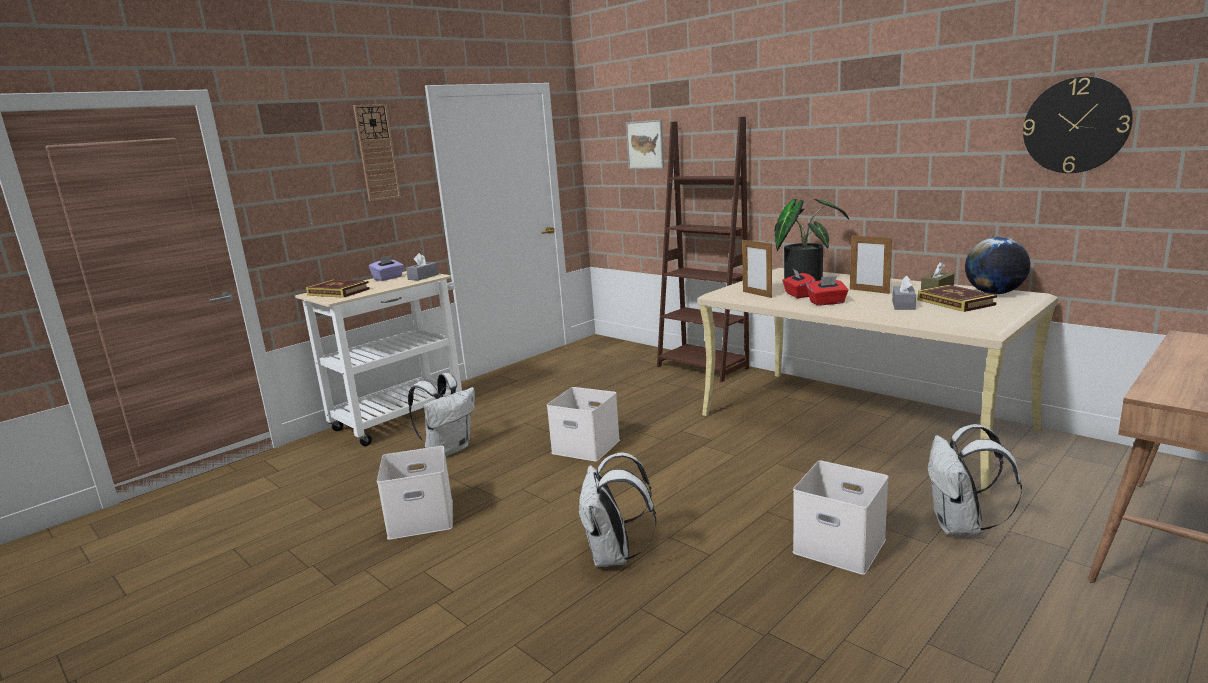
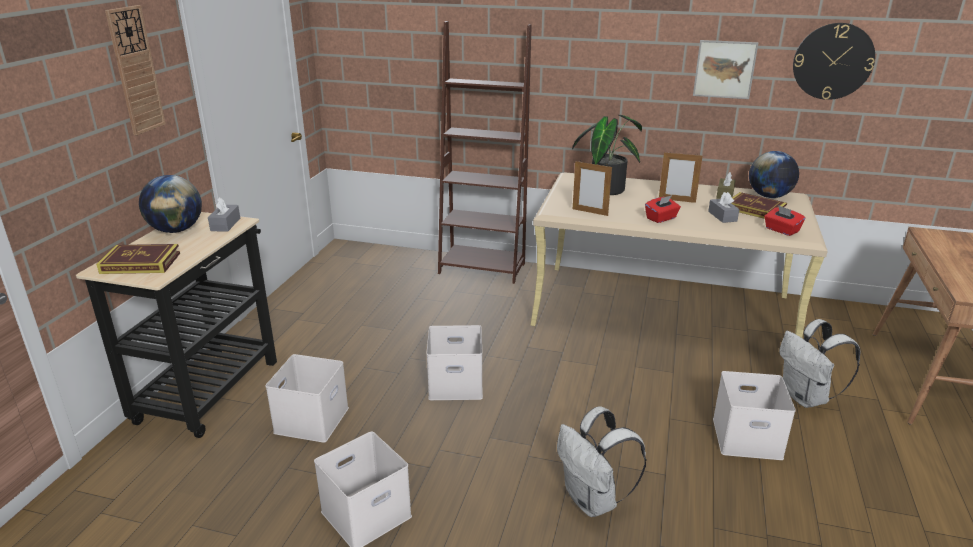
camera: 30 degrees left, 10 degrees up
white cart [295,271,462,446] -> black cart [76,212,277,438]
purple tissue box [369,255,404,281] -> globe [139,175,202,233]
white backpack [408,373,475,457] -> white storage box [265,354,349,443]
picture [626,120,664,169] -> picture moved to [693,40,758,99]
red tissue box [782,269,816,298] -> red tissue box moved to [764,205,805,236]

